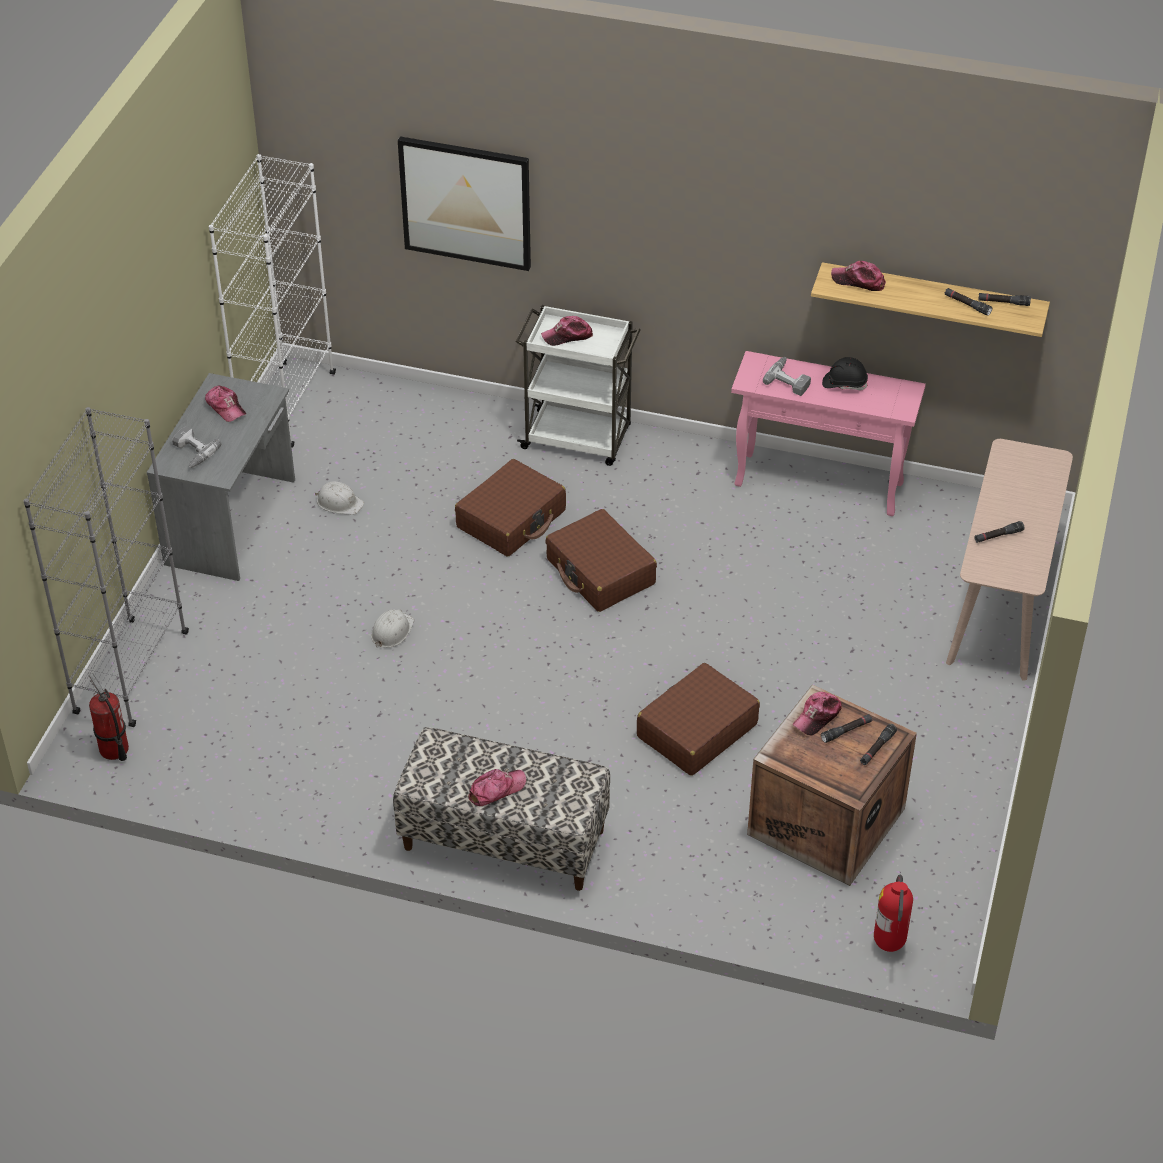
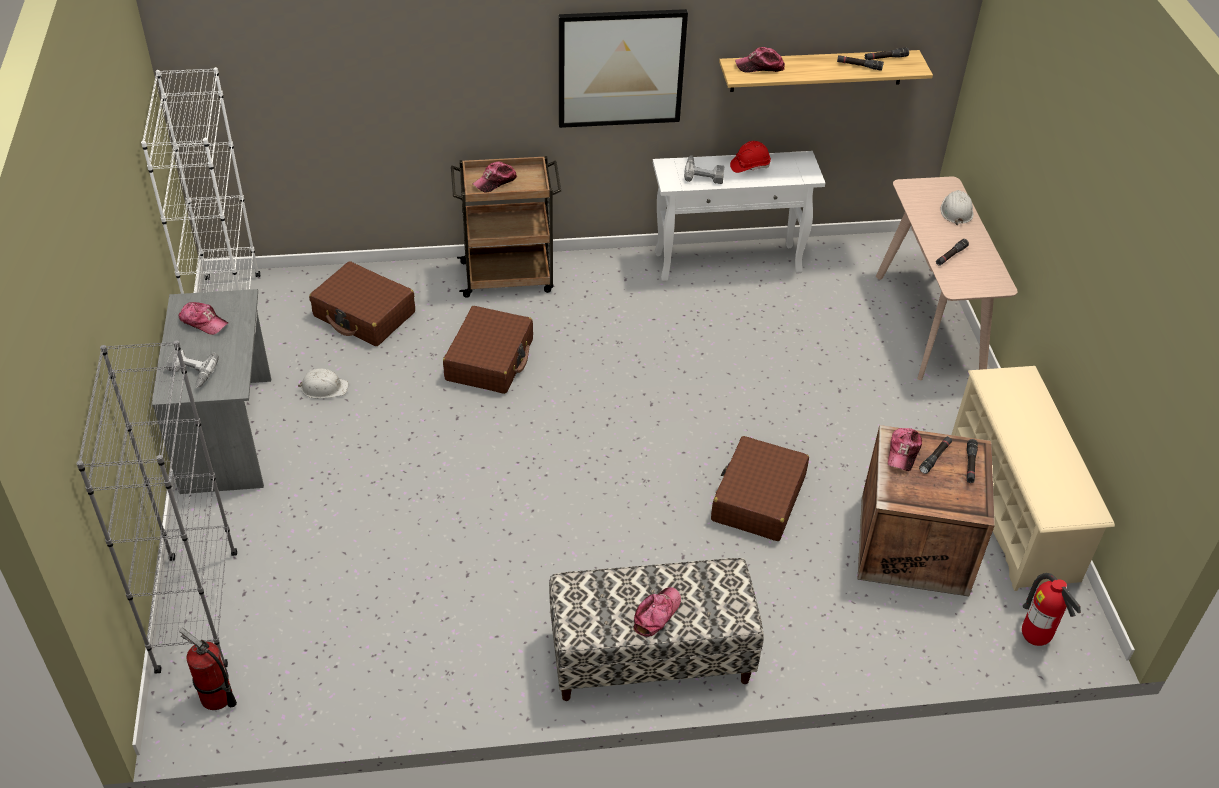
camera: 25 degrees left, 0 degrees up
white hard hat [371,609,414,648] -> white hard hat moved to [940,190,974,225]
picture [398,136,531,271] -> picture moved to [559,9,688,128]
white cart [515,305,641,466] -> brown cart [451,156,561,298]
brown suitcase [545,509,657,612] -> brown suitcase moved to [309,261,415,346]
pink console table [731,351,926,516] -> white console table [653,151,825,282]
black hard hat [822,357,868,391] -> red hard hat [730,141,771,173]
none -> beige shoe rack [952,366,1115,591]

